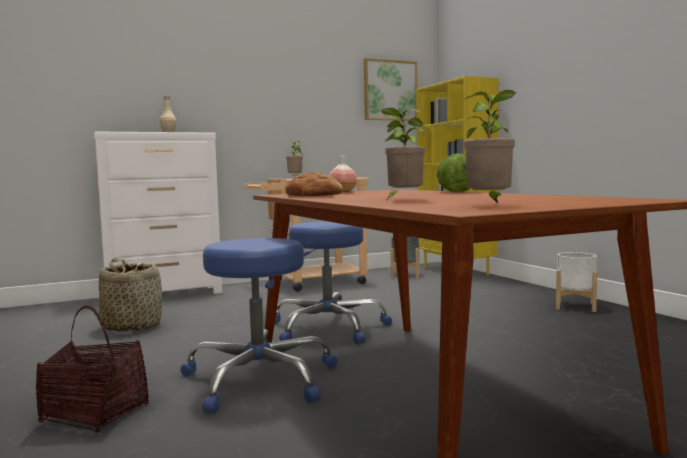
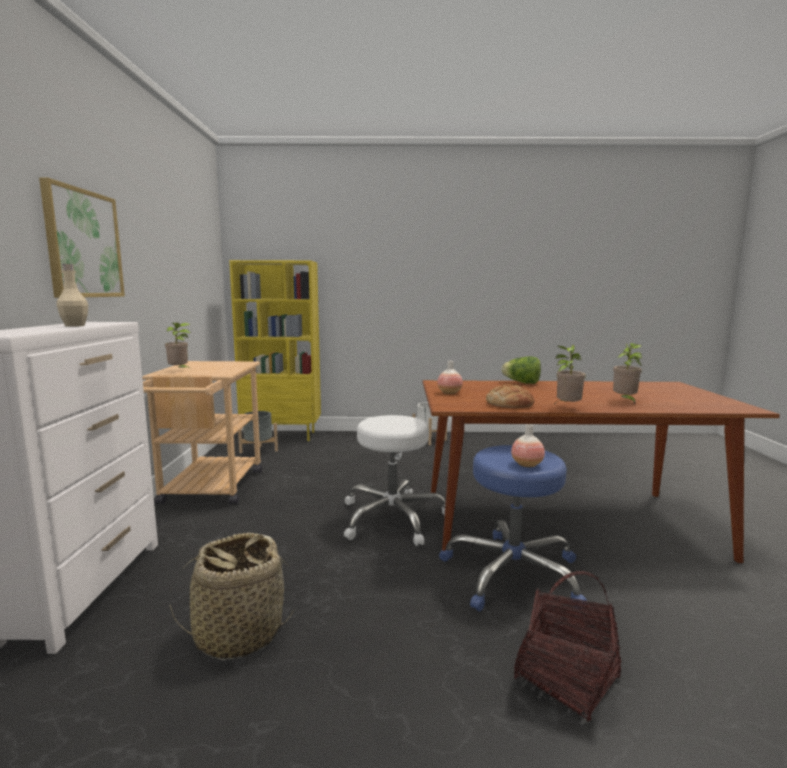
camera: 65 degrees left, 5 degrees up
blue stool [274,221,392,344] -> white stool [344,415,446,546]
picture [364,58,418,121] -> picture moved to [39,178,125,298]
potted plant [462,90,516,203] -> potted plant moved to [555,345,586,403]
none -> vase [511,424,545,467]

